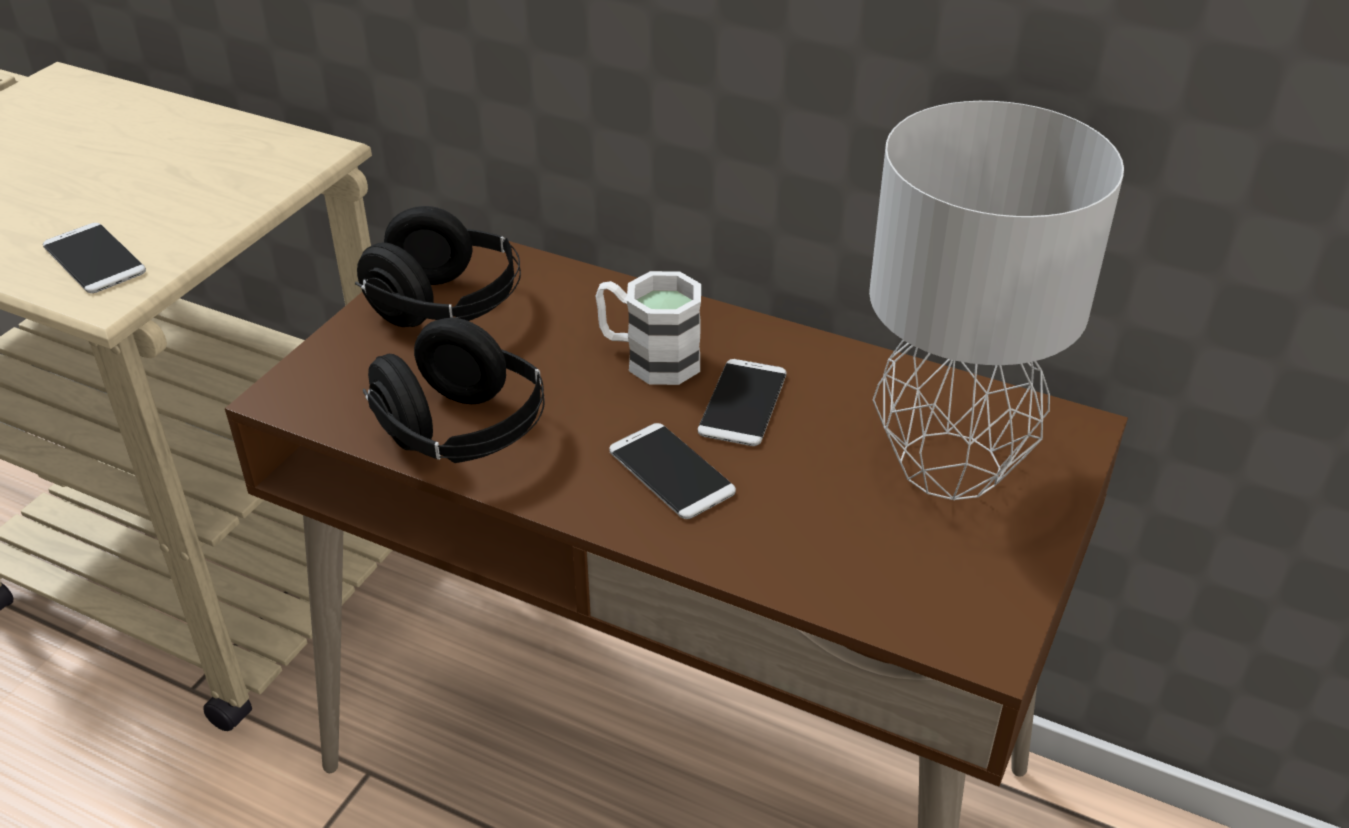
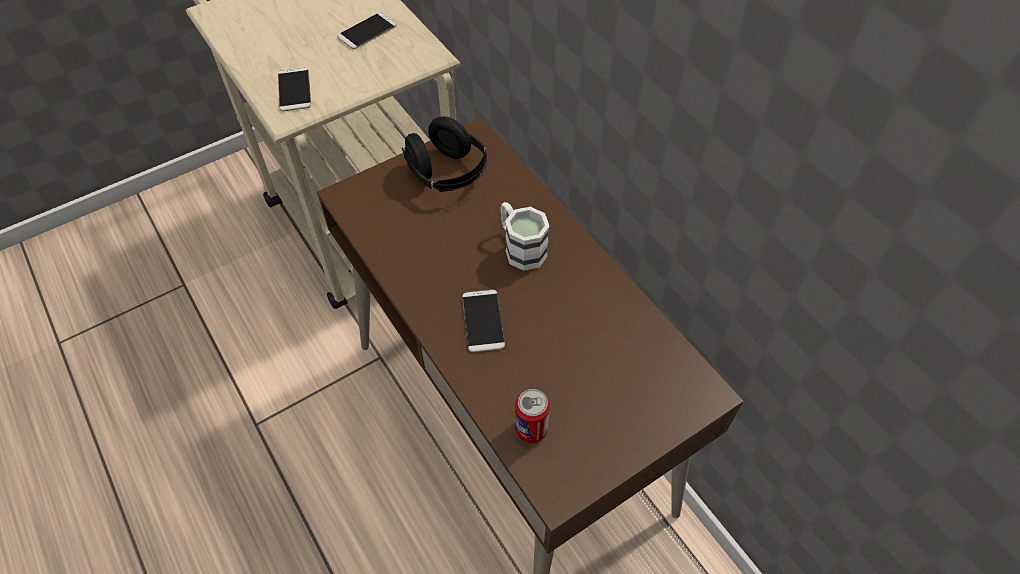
camera: 30 degrees right, 15 degrees up
black headphones [362,318,545,463] -> none
phone [698,359,786,446] -> phone moved to [337,13,397,49]
grey table lamp [869,101,1124,500] -> none
none -> can [515,389,550,443]

